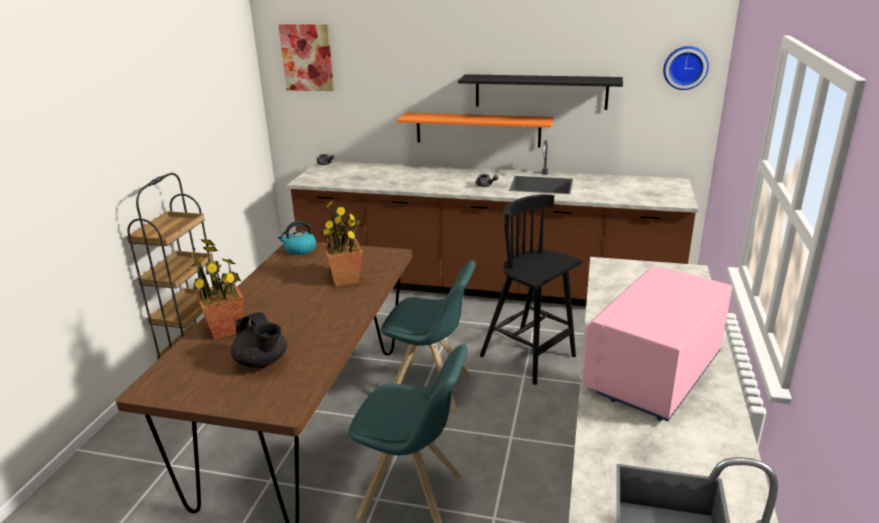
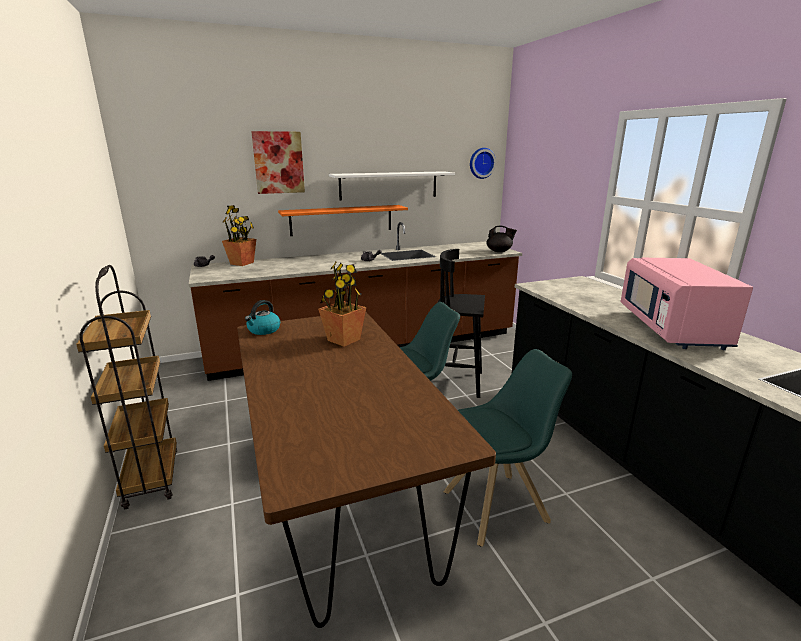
camera: 35 degrees left, 5 degrees down
potted plant [190,239,244,339] -> potted plant moved to [222,205,256,266]
black teapot [231,312,287,368] -> black teapot moved to [486,226,517,252]
picture [278,24,334,91] -> picture moved to [251,131,305,194]
black shelf [458,74,623,110] -> white shelf [329,171,455,201]

